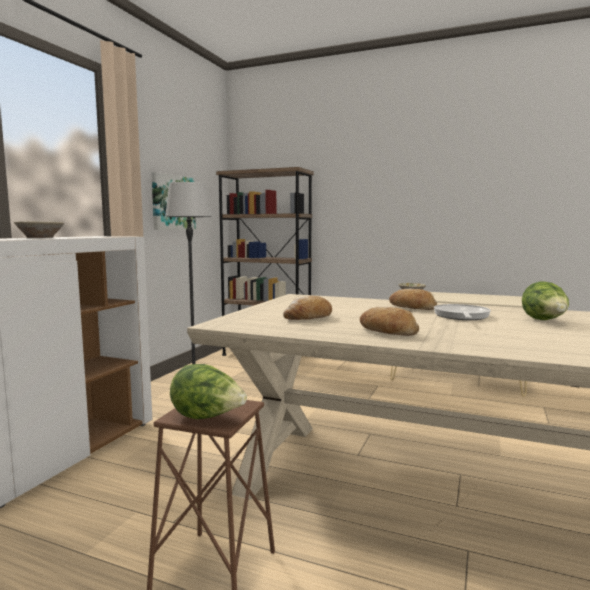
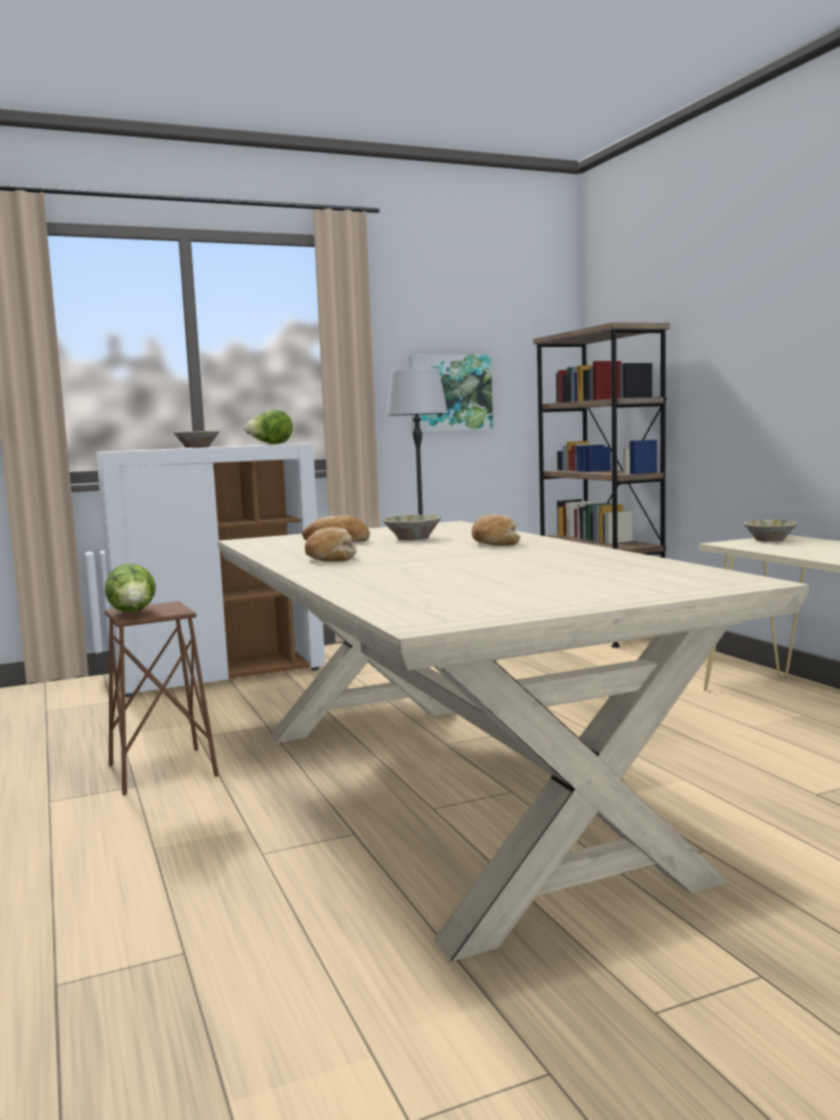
camera: 45 degrees right, 0 degrees up
frying pan [434,304,491,320] -> none
lettuce [522,281,569,320] -> lettuce moved to [244,410,293,444]
none -> beige bowl [383,515,441,540]

